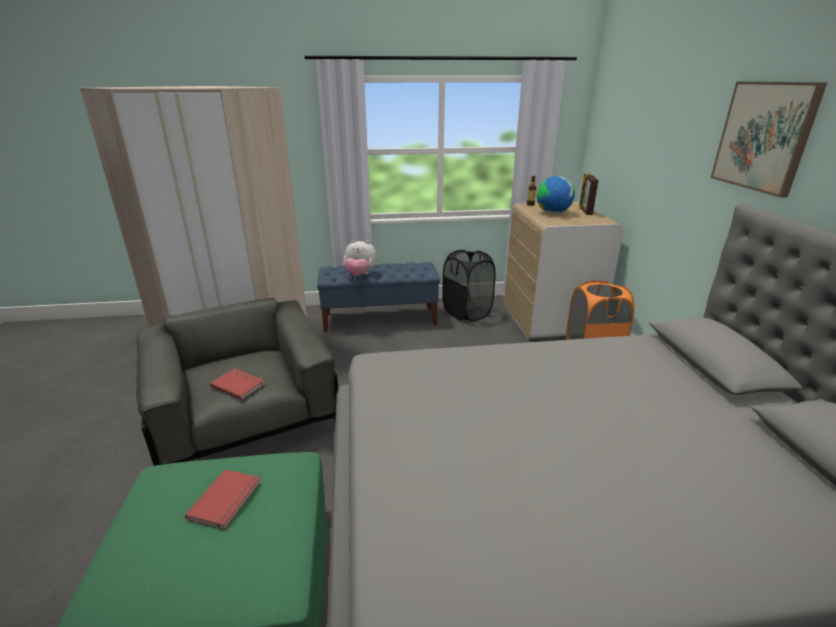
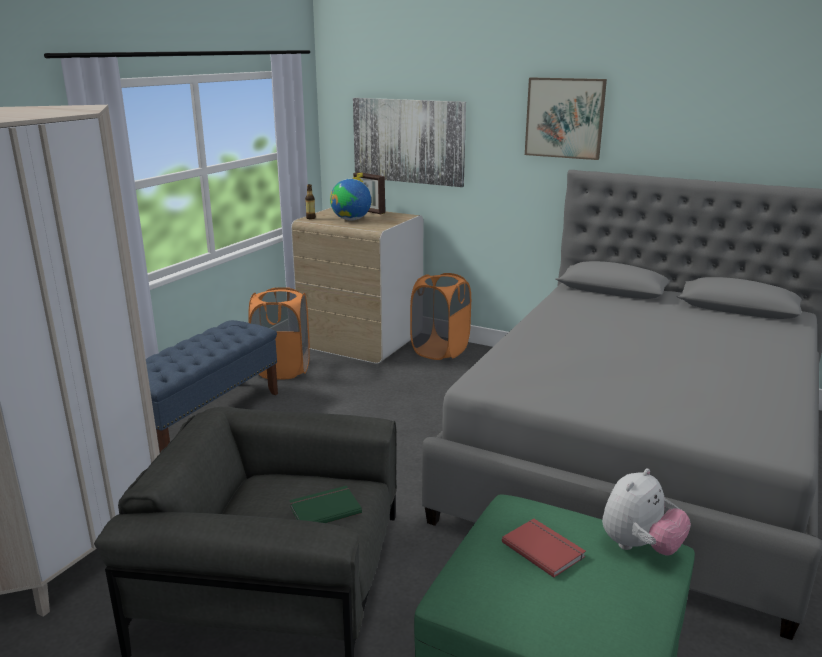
camera: 55 degrees left, 5 degrees down
red book [210,368,265,400] -> green book [289,486,362,523]
plush toy [344,240,377,276] -> plush toy moved to [602,468,691,556]
black laundry basket [442,250,496,321] -> orange laundry basket [248,287,310,380]
none -> picture [353,98,466,187]

